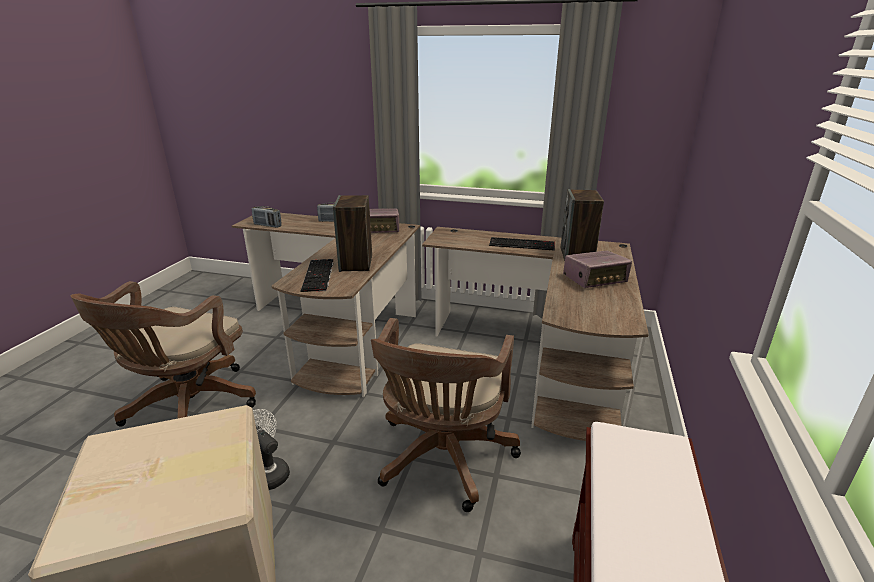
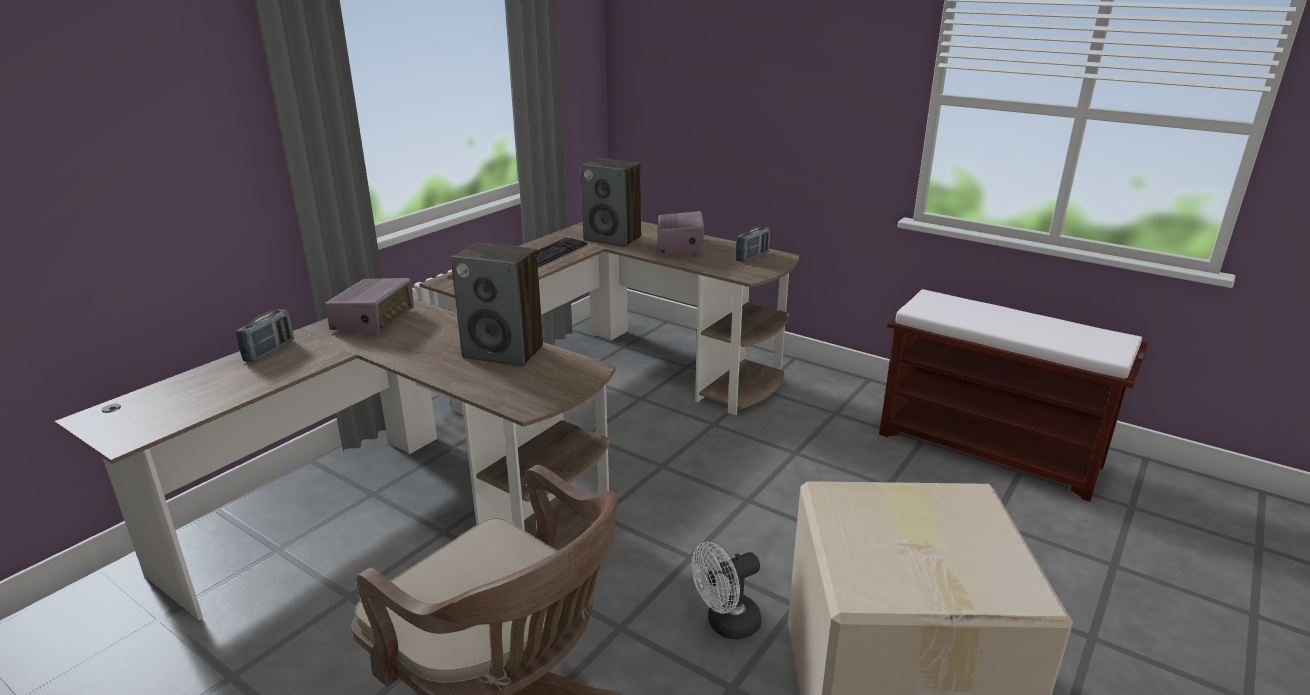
camera: 70 degrees left, 0 degrees up
radio [252,206,282,228] -> radio moved to [736,226,770,262]
keyboard [301,259,333,292] -> none
brown office chair [371,318,521,512] -> none

